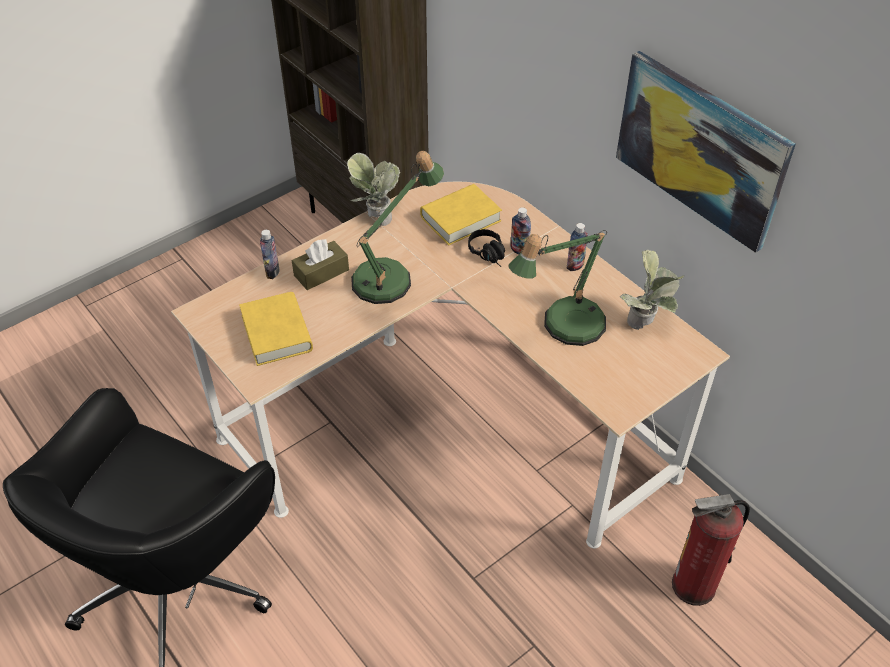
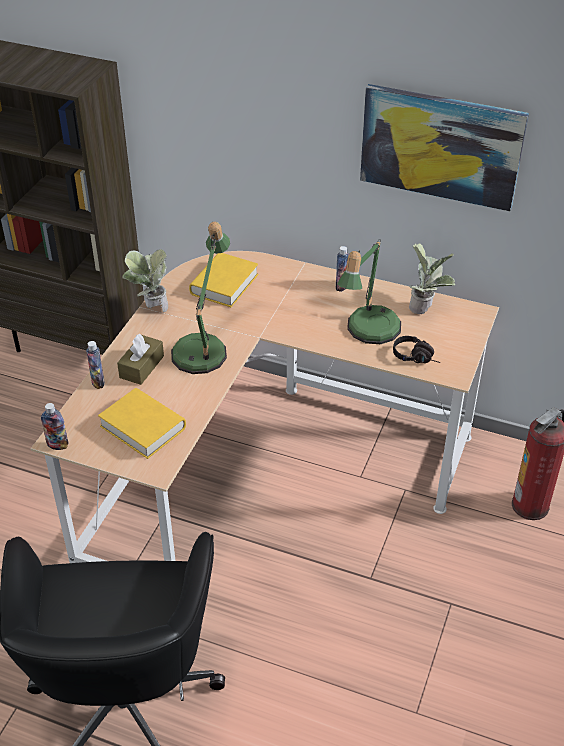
camera: 30 degrees left, 5 degrees down
black headphones [468,229,505,267] -> black headphones moved to [393,336,441,363]
bottle [510,207,531,254] -> bottle moved to [41,403,69,450]

